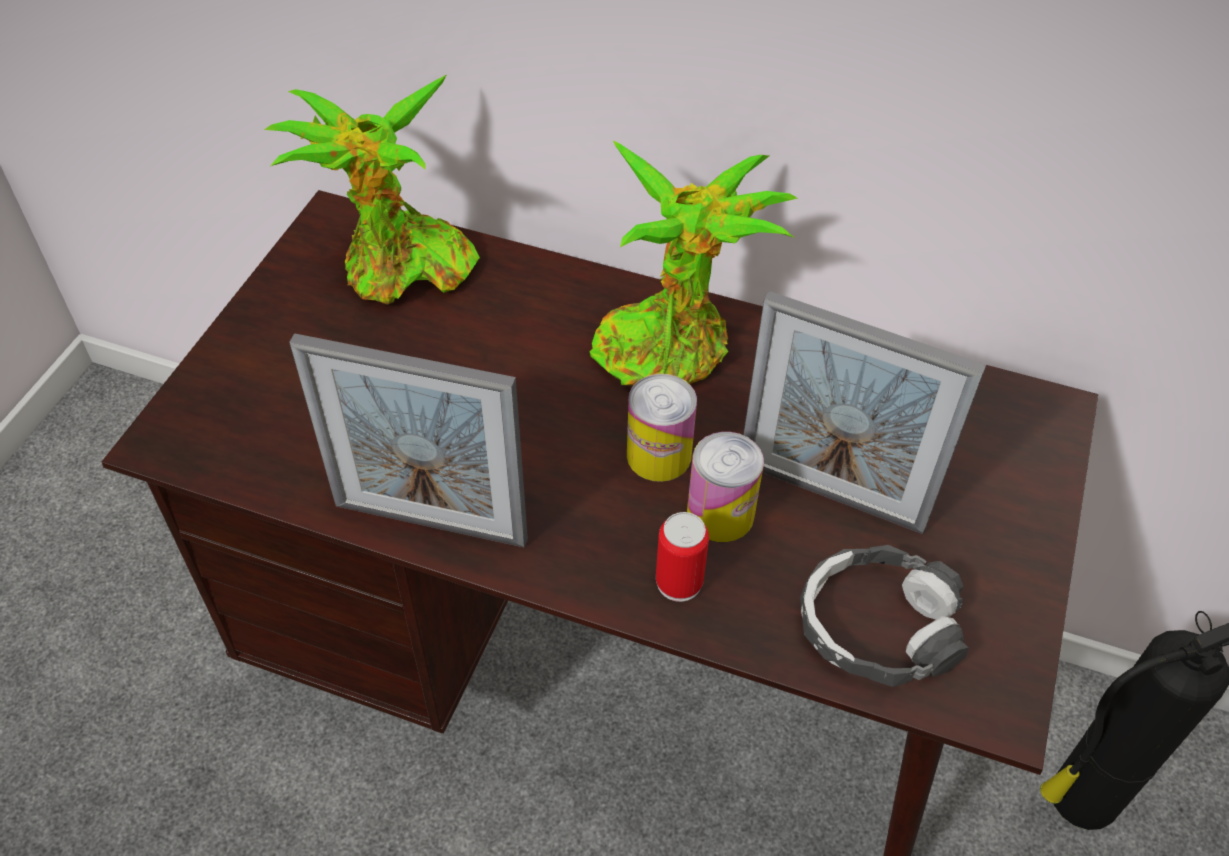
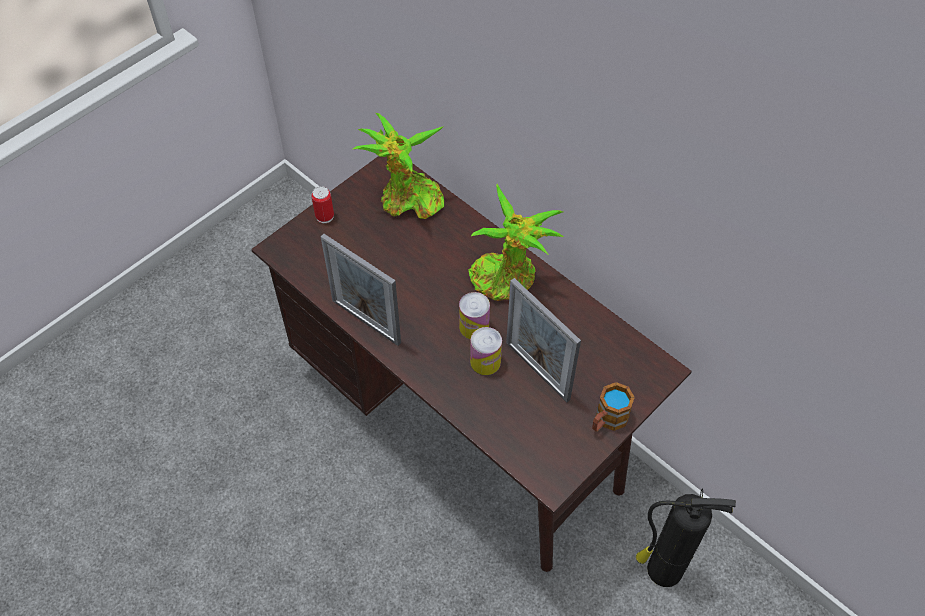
camera: 25 degrees right, 5 degrees up
can [656,512,709,602] -> can moved to [311,186,334,223]
headphones [800,545,969,687] -> none
none -> mug [592,382,635,432]

